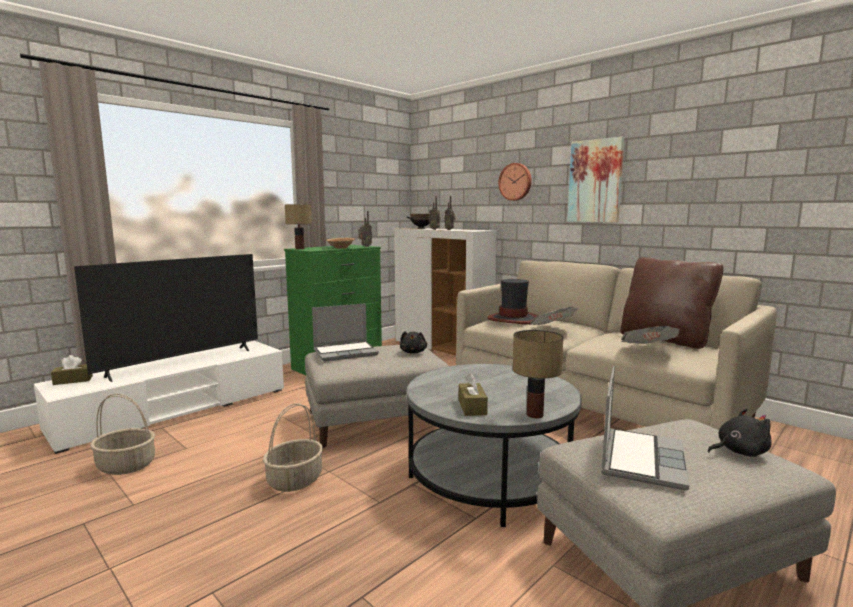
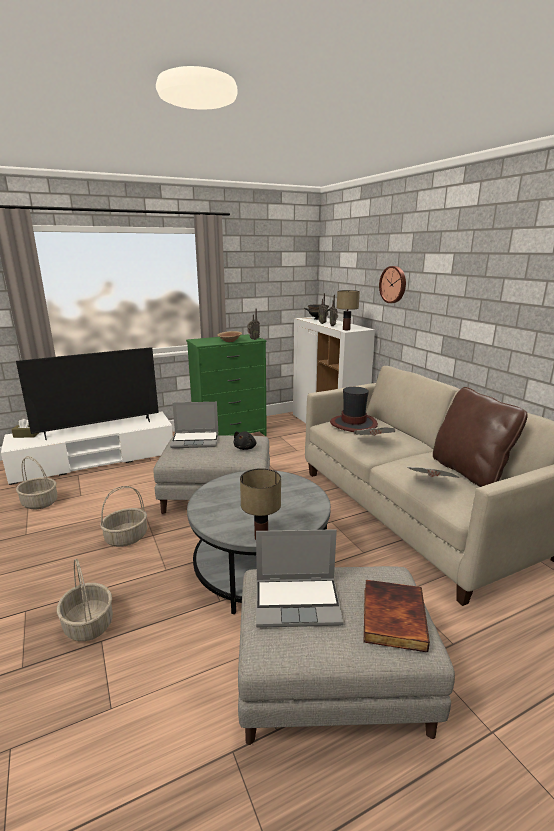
camera: 20 degrees right, 10 degrees up
table lamp [285,204,312,249] -> table lamp moved to [337,290,360,330]
brown tissue box [459,373,488,416] -> none
picture [567,137,624,223] -> none
laptop [601,366,689,490] -> laptop turned 45 degrees clockwise [256,529,344,628]
black plush toy [708,408,772,457] -> book [364,580,430,653]
none -> basket [57,559,113,641]

